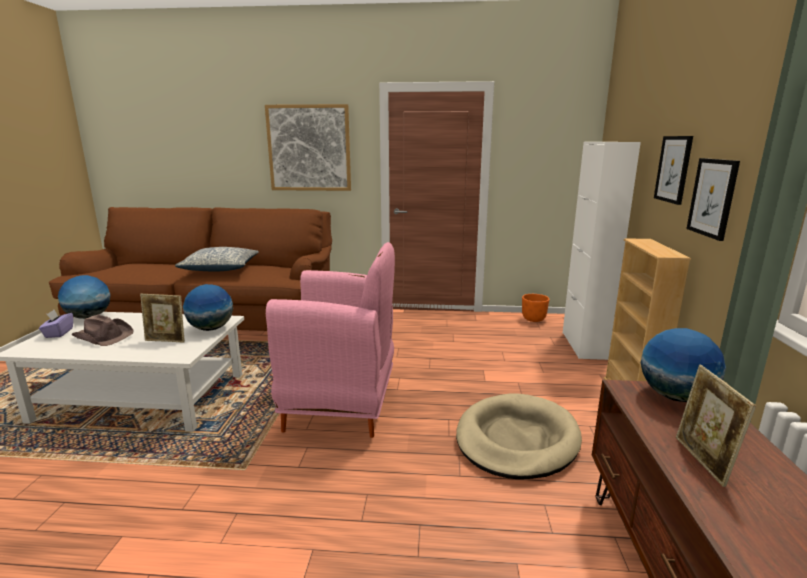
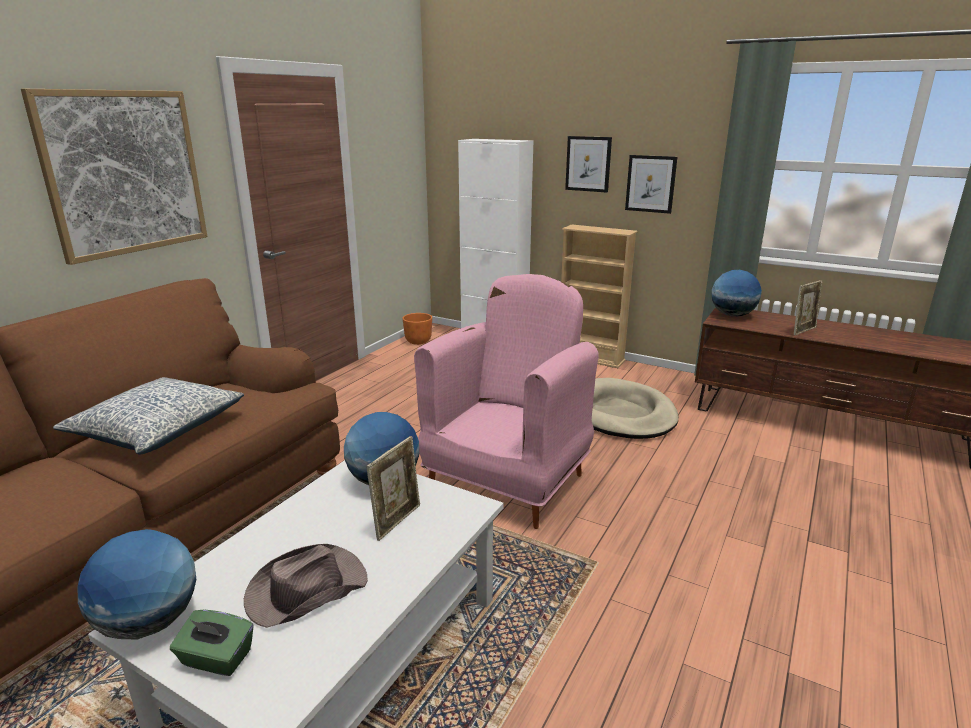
camera: 65 degrees left, 5 degrees up
purple tissue box [39,310,73,338] -> green tissue box [170,609,254,676]
picture frame [676,365,756,487] -> picture frame turned 60 degrees counterclockwise [794,280,822,335]

